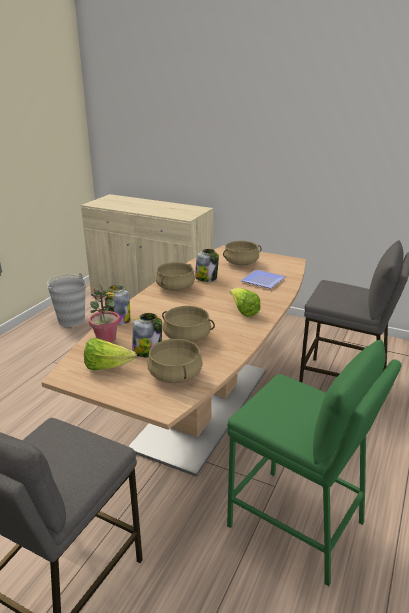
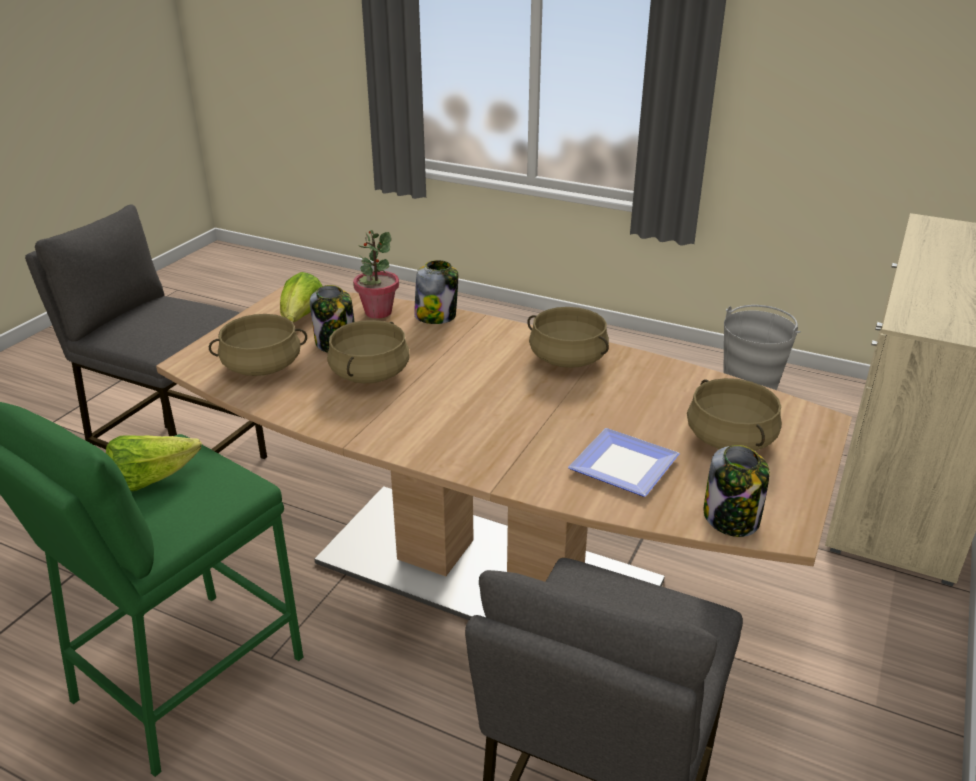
camera: 90 degrees right, 5 degrees up
jar [195,249,219,282] -> jar moved to [704,445,770,537]
lettuce [230,288,261,317] -> lettuce moved to [106,435,201,491]

